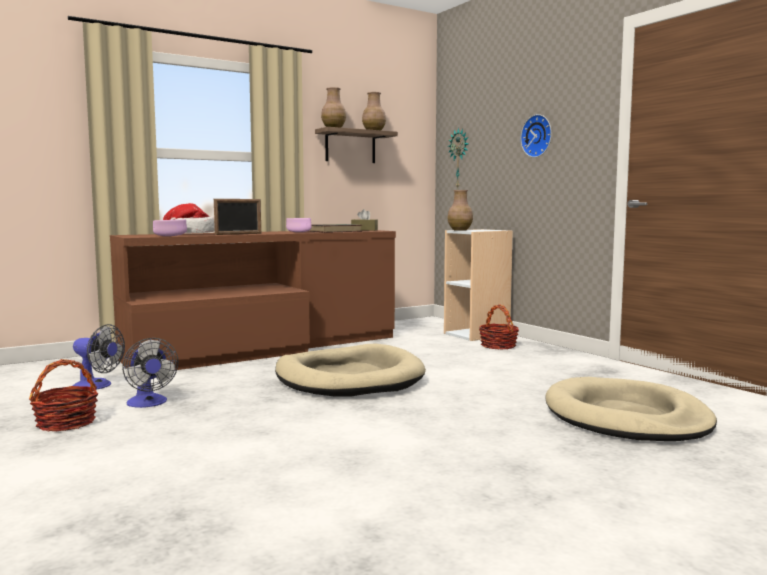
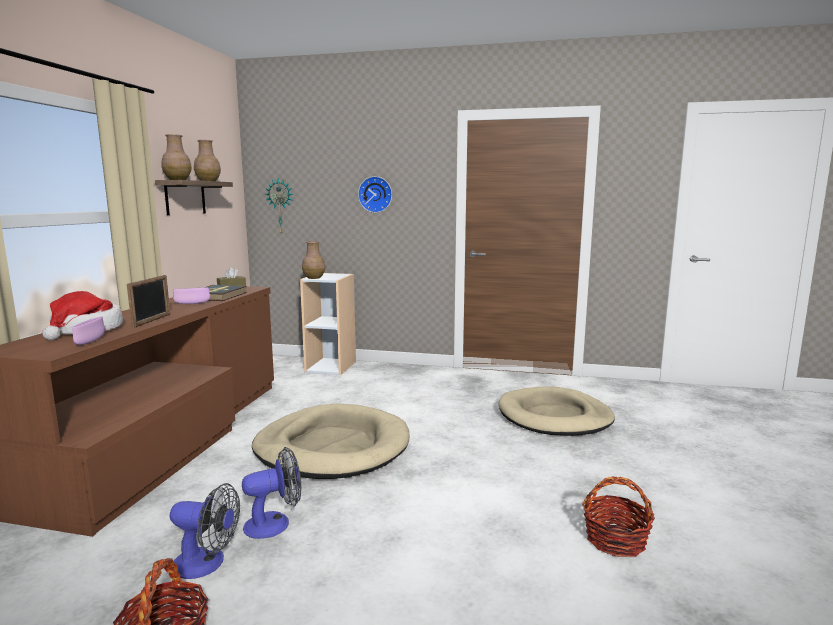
camera: 45 degrees left, 5 degrees up
fan [72,324,125,390] -> fan moved to [242,447,301,539]
basket [479,304,519,349] -> basket moved to [582,477,655,557]

